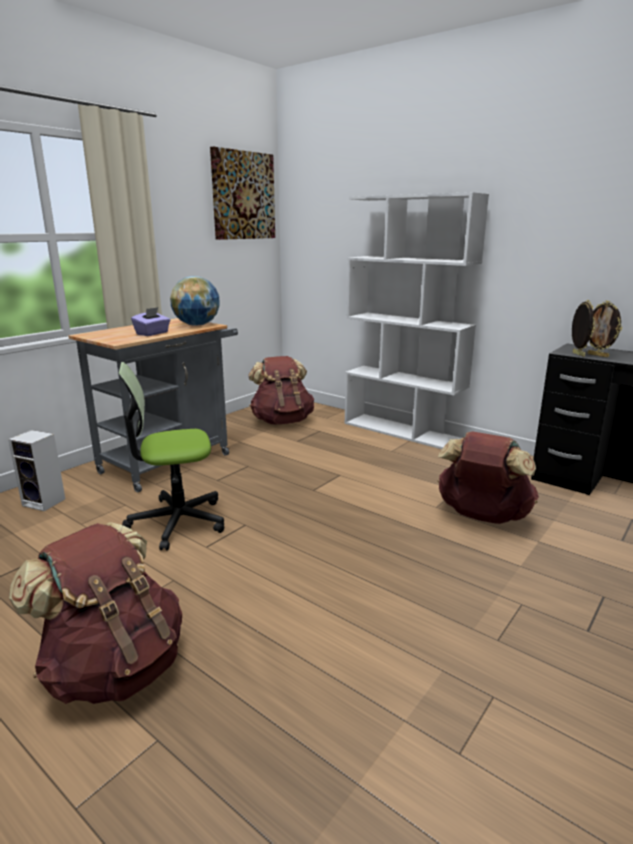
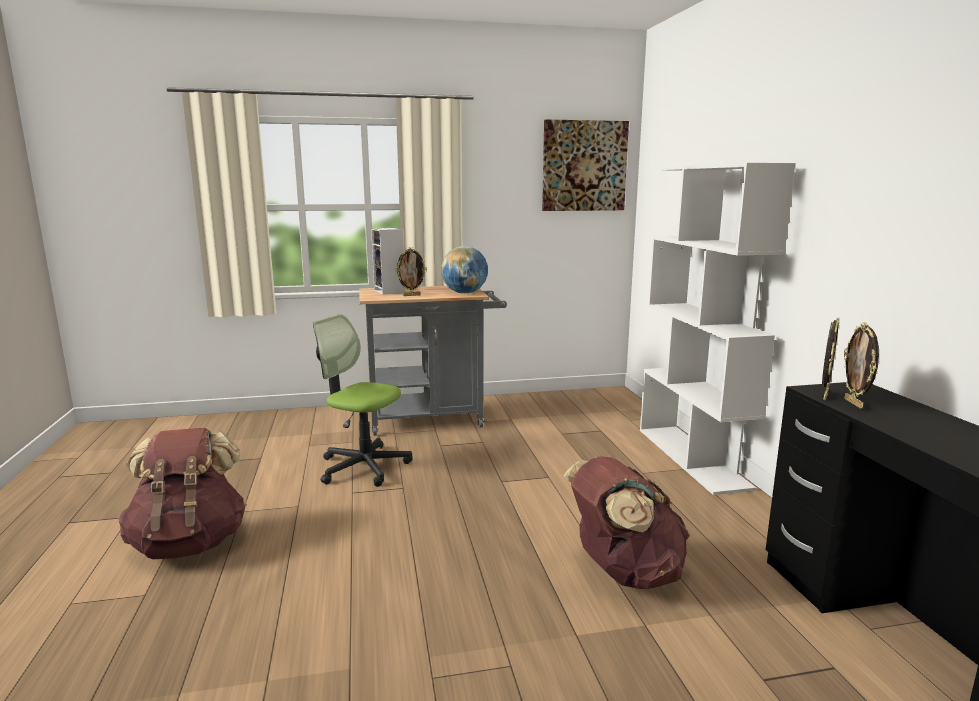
camera: 40 degrees right, 5 degrees down
speaker [8,430,65,511] -> speaker moved to [371,228,405,294]
purple tissue box [131,307,170,336] -> picture frame [395,247,427,296]
brown backpack [249,356,314,424] -> none

